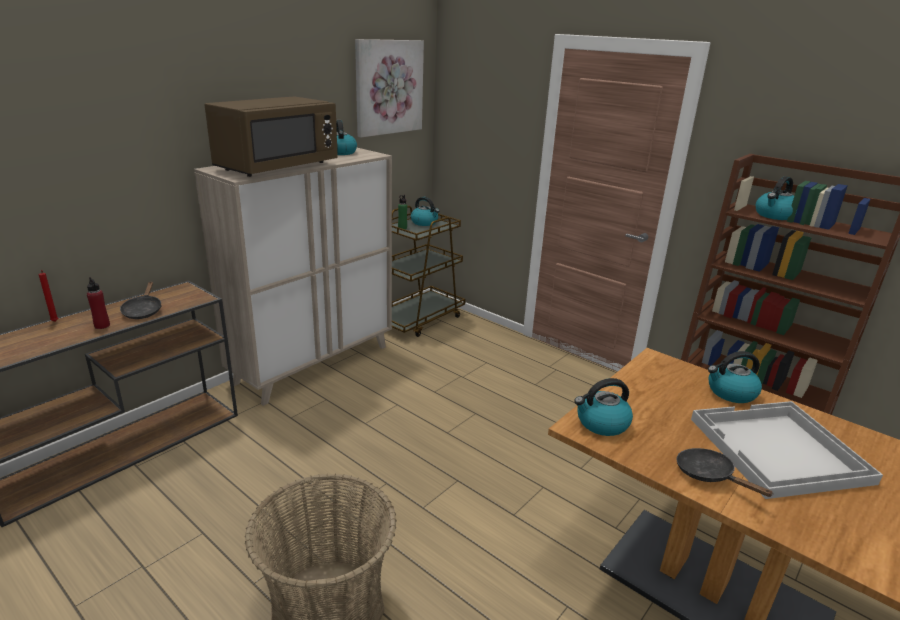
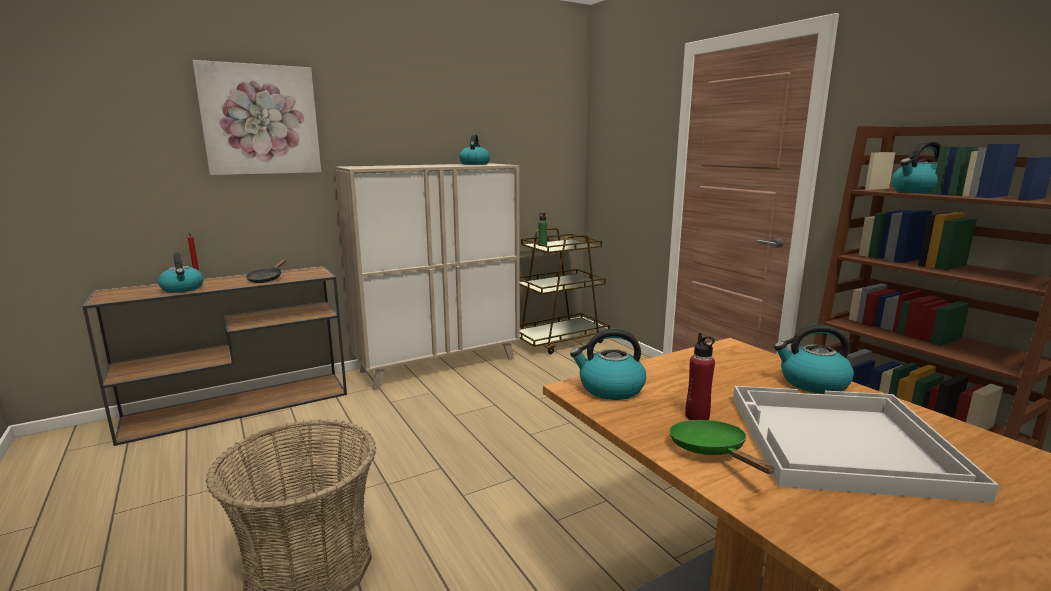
camera: 20 degrees right, 10 degrees down
red bottle [87,277,110,329] -> red bottle moved to [685,333,715,420]
brown microwave [205,97,338,177] -> none
picture [355,39,424,137] -> picture moved to [192,60,321,175]
kettle [411,197,439,226] -> kettle moved to [158,252,203,293]
black frying pan [676,448,774,497] -> green frying pan [669,420,775,474]

